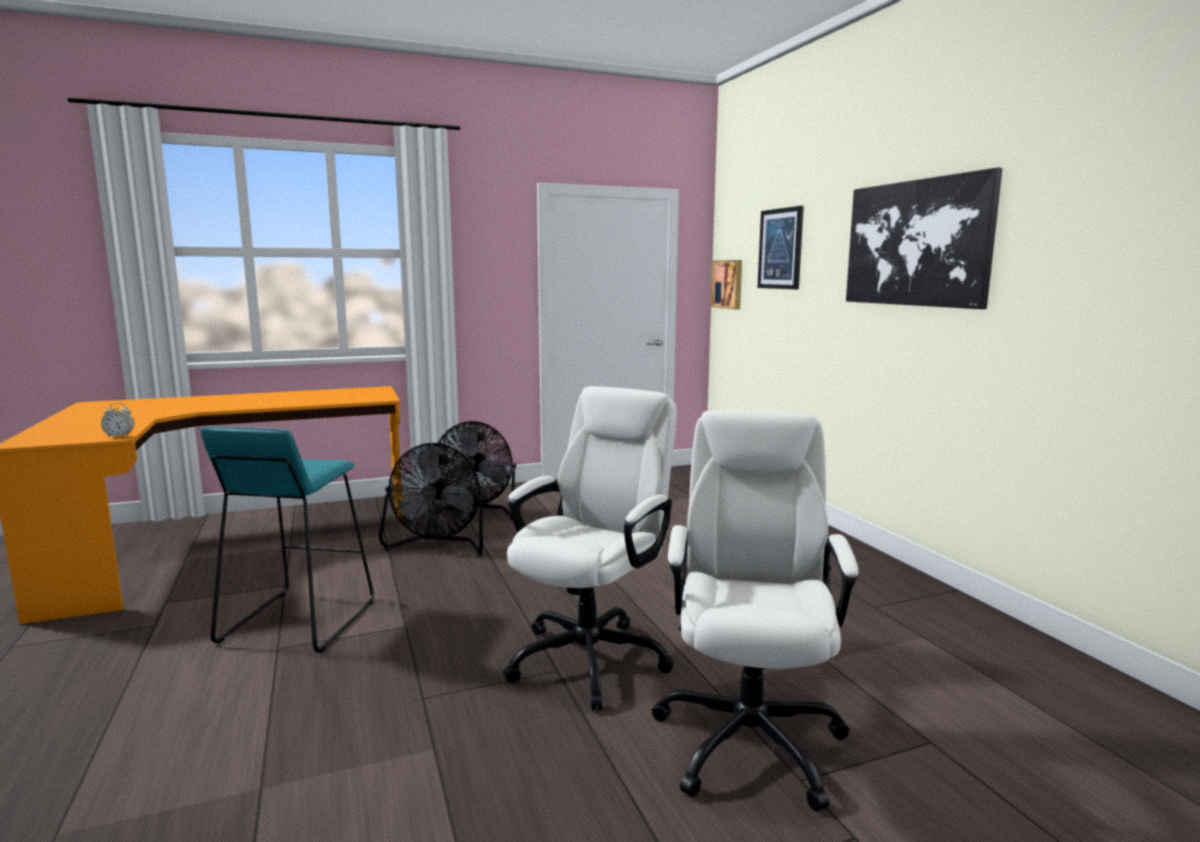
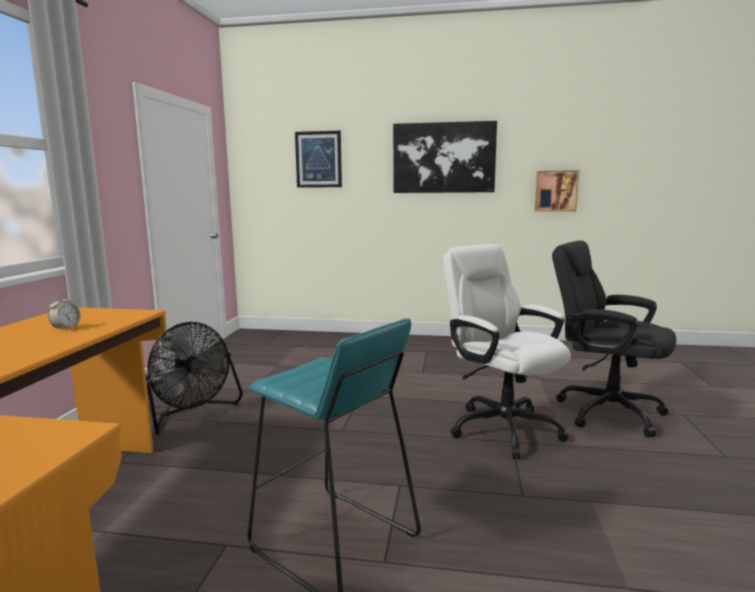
camera: 60 degrees left, 0 degrees up
alarm clock [101,403,134,438] -> alarm clock moved to [48,295,81,331]
black fan [379,443,484,556] -> none
white office chair [651,410,859,812] -> black office chair [552,241,676,438]
picture [711,260,742,309] -> picture moved to [535,170,579,211]

